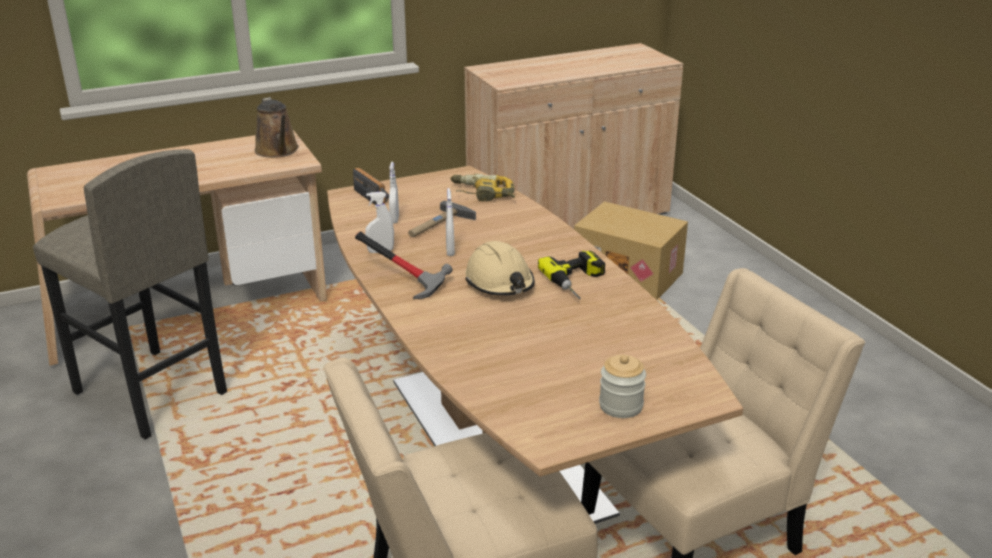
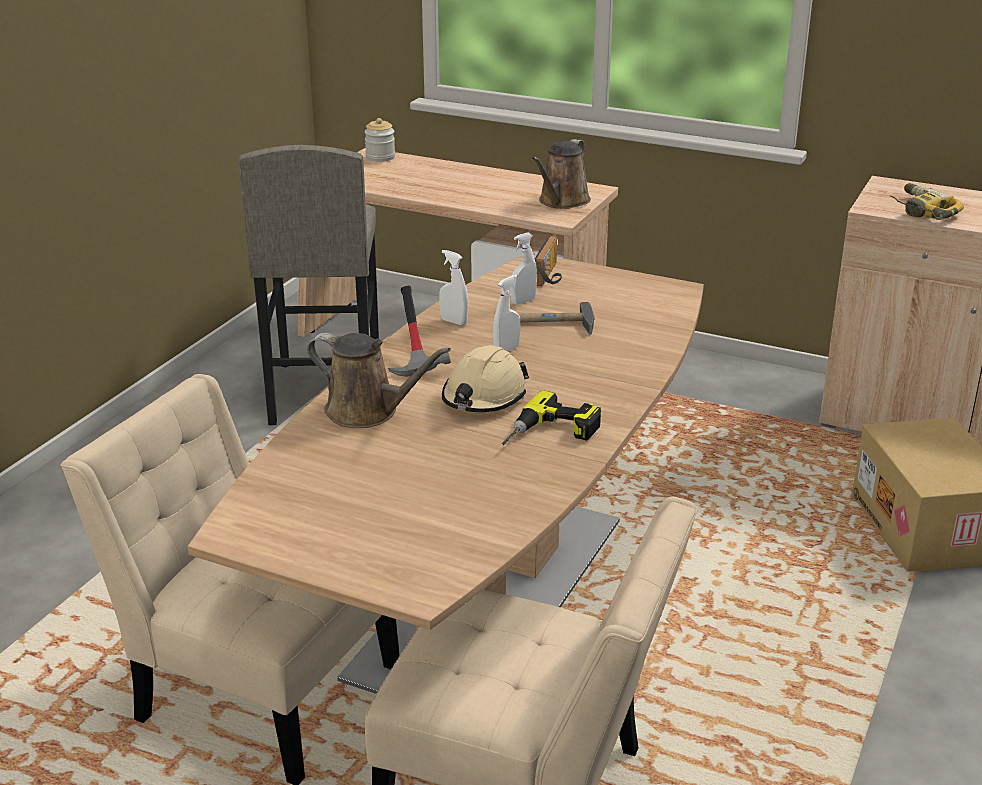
camera: 50 degrees right, 0 degrees up
power drill [450,174,515,201] -> power drill moved to [890,183,964,220]
jar [599,355,646,418] -> jar moved to [364,118,395,162]
none -> brown watering can [307,333,451,428]

